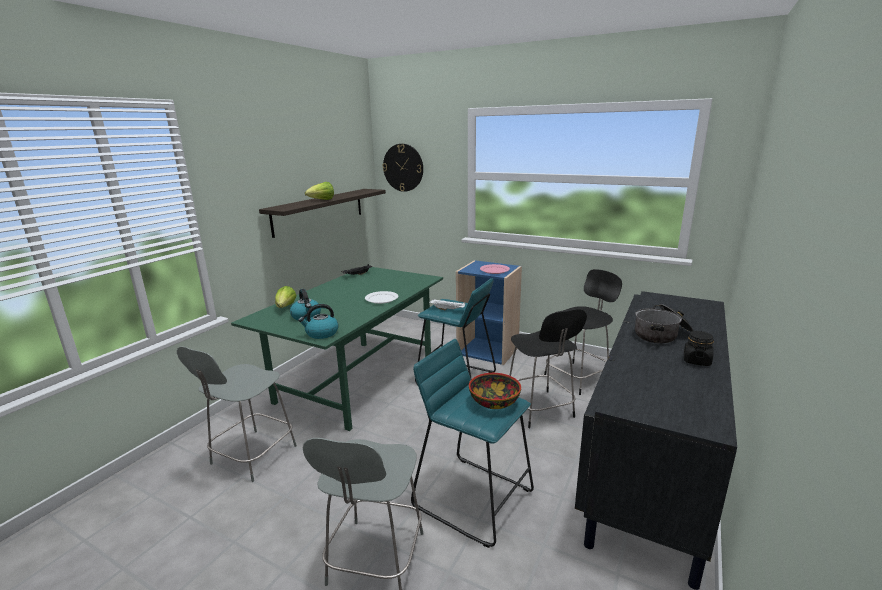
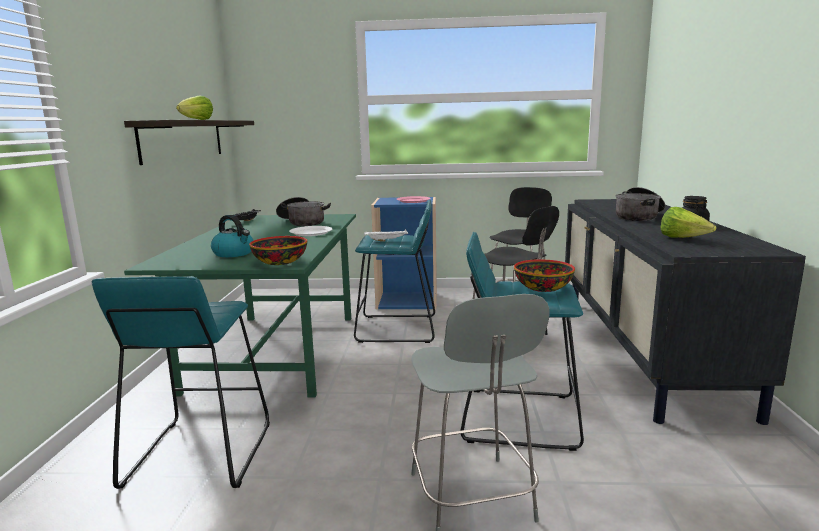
camera: 25 degrees left, 5 degrees down
grey chair [177,346,297,482] -> turquoise stool [92,276,270,489]
lettuce [275,286,297,308] -> lettuce moved to [661,207,716,238]
kettle [298,304,338,339] -> bowl [249,236,307,265]
wall clock [382,144,423,192] -> none
none -> cooking pot [276,197,331,226]

